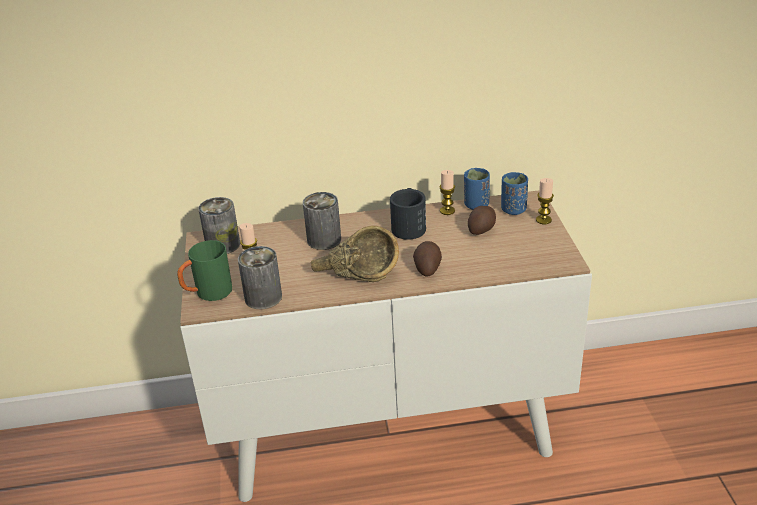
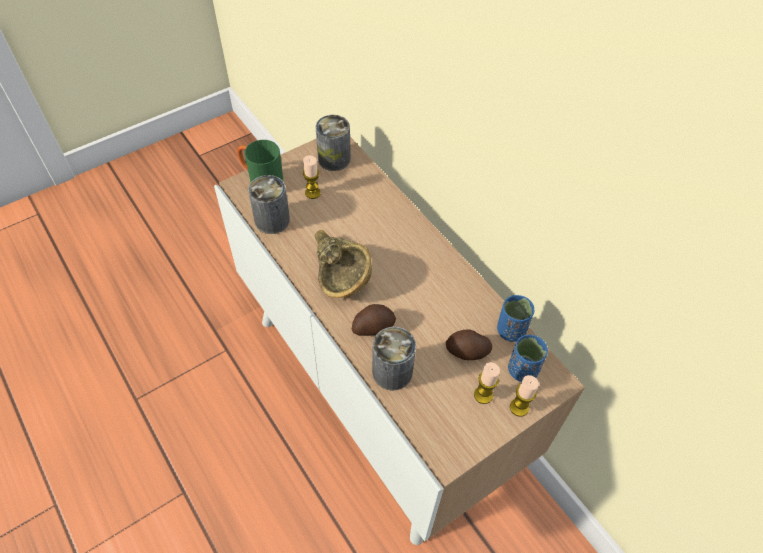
camera: 60 degrees right, 20 degrees up
can [303,192,341,250] -> can moved to [372,327,416,391]
black mug [390,188,426,240] -> none
candle [439,170,455,215] -> candle moved to [474,362,500,404]

